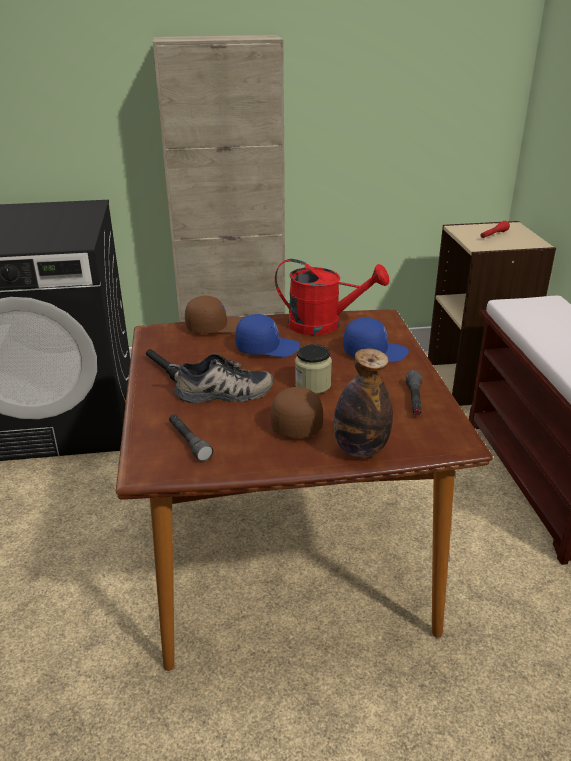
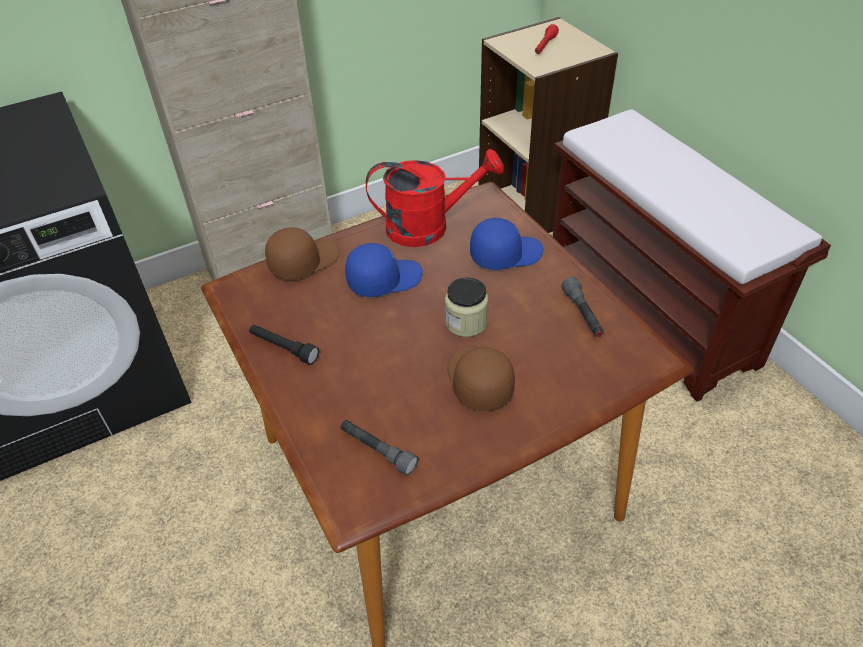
camera: 20 degrees left, 15 degrees up
shoe [168,354,273,403] -> none
bottle [334,348,393,458] -> none

